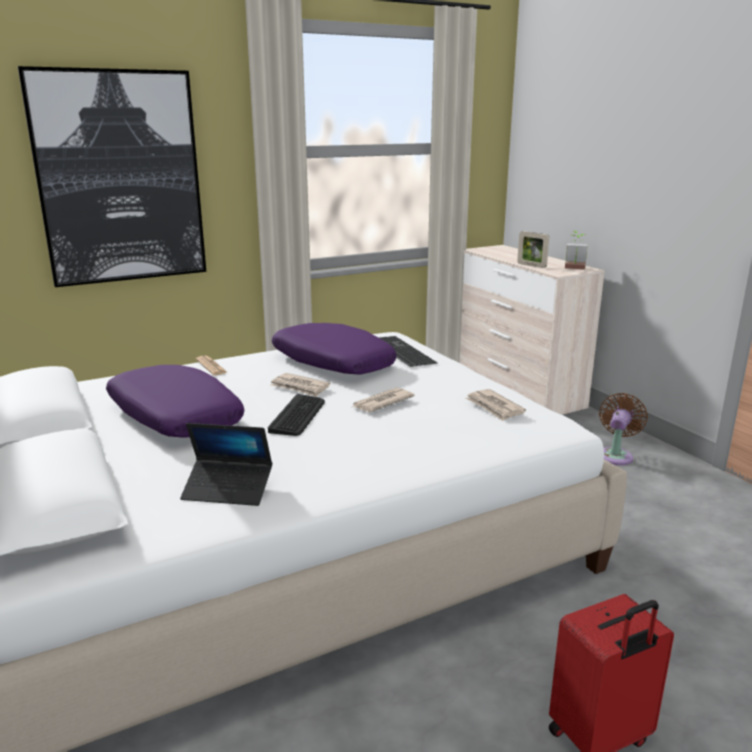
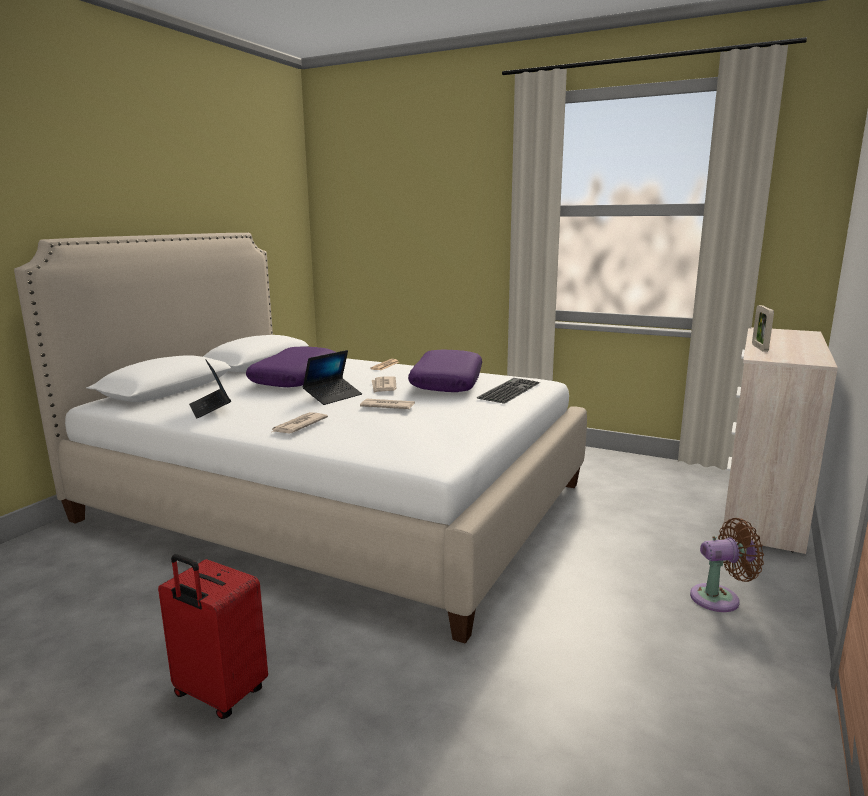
camera: 55 degrees right, 5 degrees down
picture [18,66,206,287] -> none
keyboard [268,394,325,436] -> laptop [302,350,362,405]
newspaper [466,389,526,421] -> newspaper moved to [270,412,328,433]
potted plant [565,231,588,270] -> none

